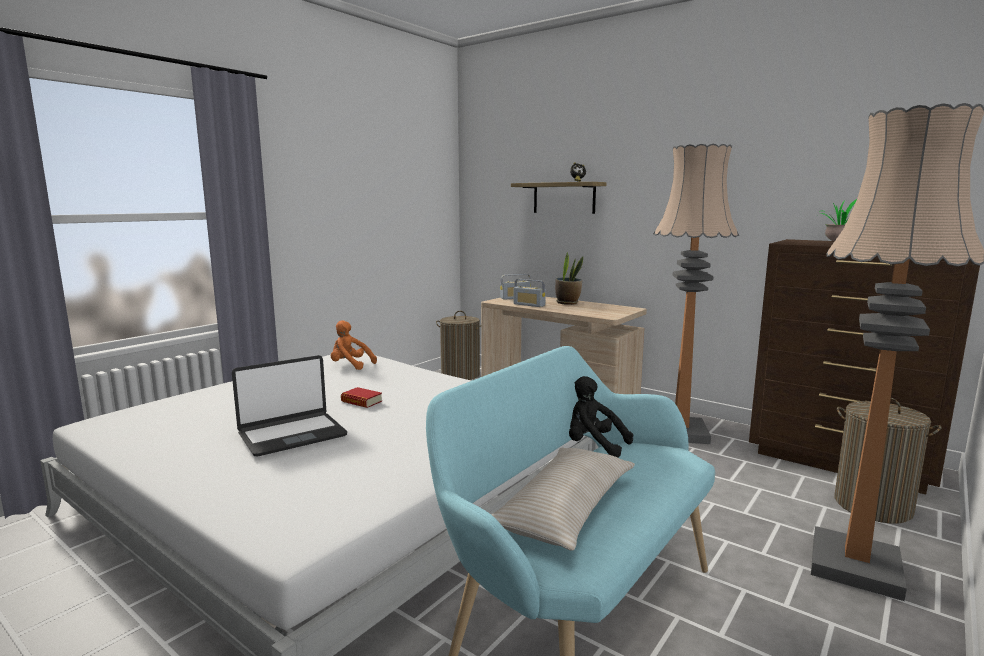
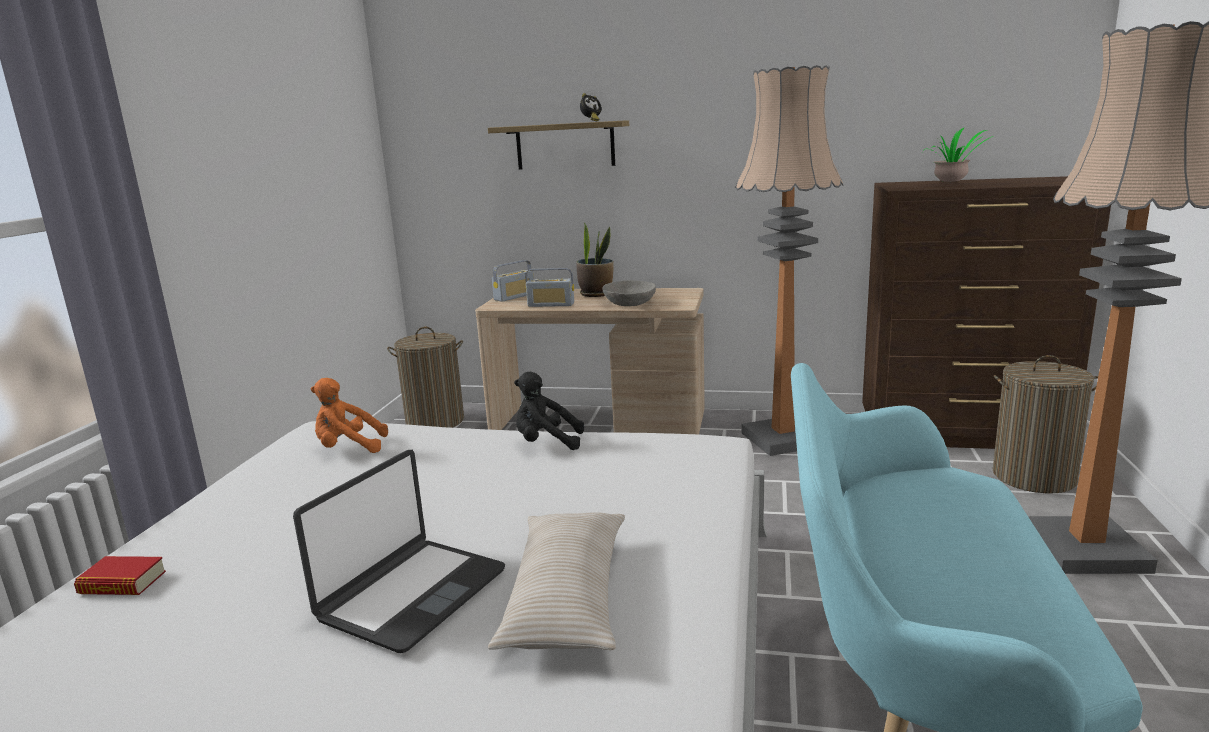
camera: 25 degrees left, 5 degrees up
book [341,387,382,408] -> book moved to [74,556,166,595]
beige pillow [491,448,635,551] -> beige pillow moved to [488,512,625,650]
black plush toy [569,376,633,458] -> black plush toy moved to [514,372,584,450]
none -> grey bowl [602,280,656,306]

